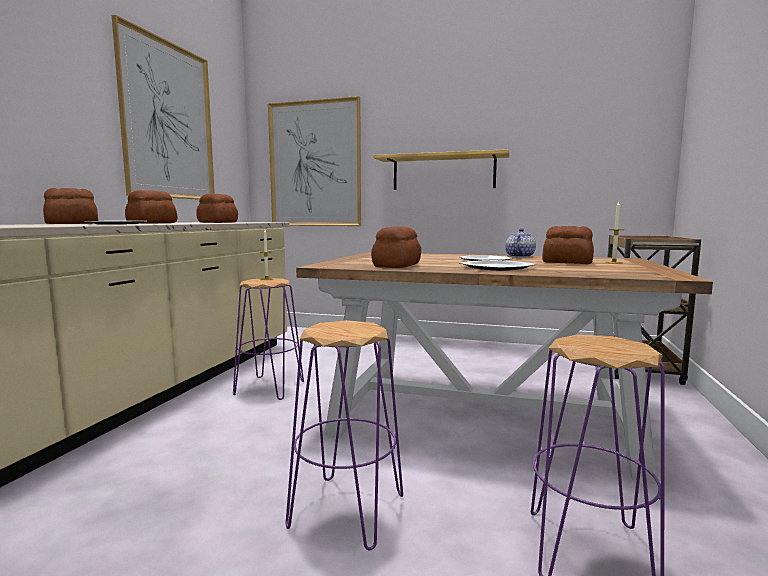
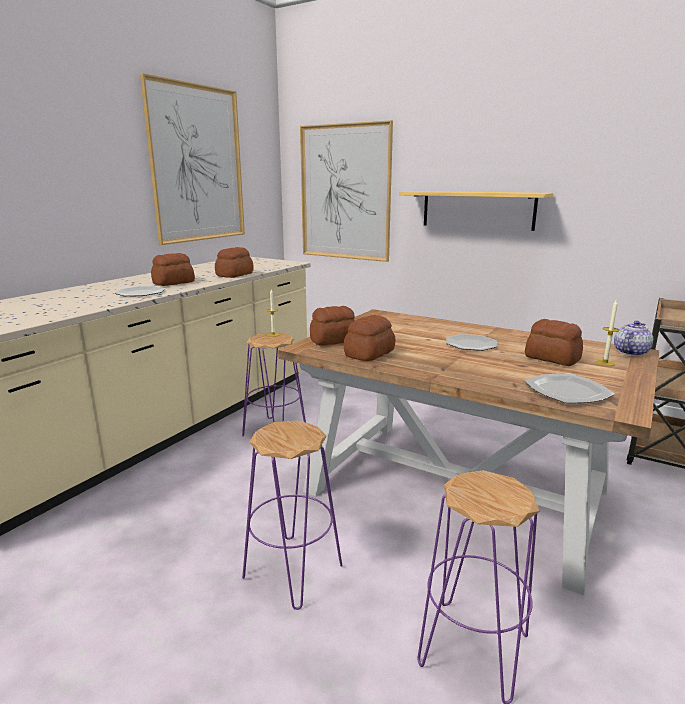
camera: 15 degrees right, 10 degrees up
bread [43,188,98,224] -> bread moved to [310,306,355,346]
plate [459,260,537,271] -> plate moved to [525,373,615,403]
teapot [505,228,536,258] -> teapot moved to [614,321,653,356]

